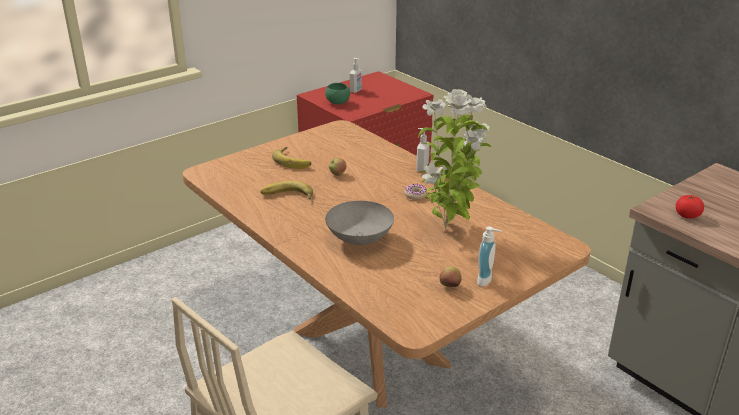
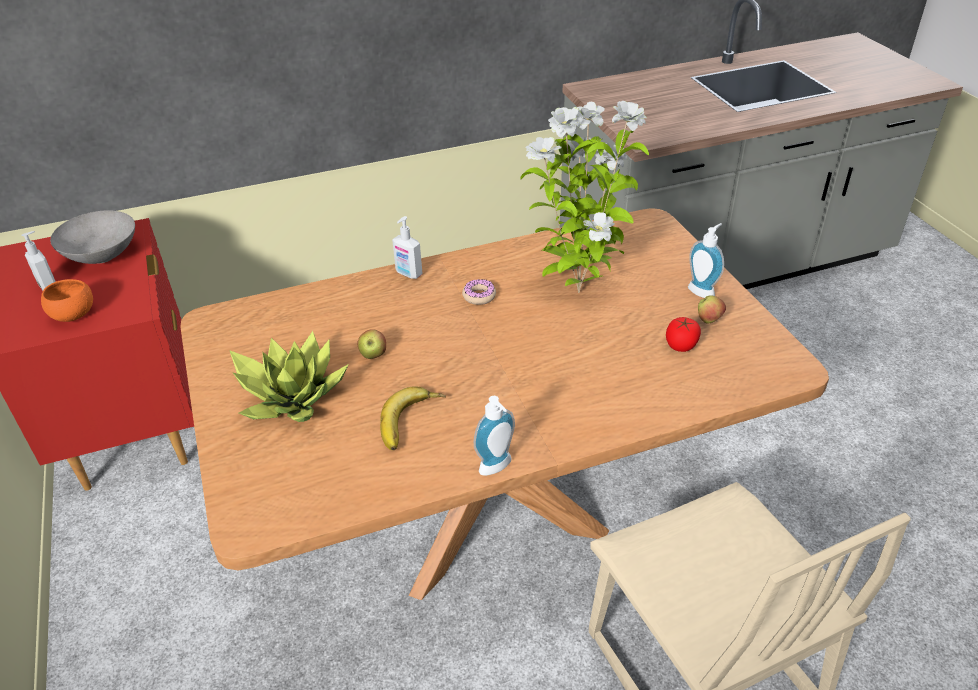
camera: 70 degrees left, 10 degrees up
banana [272,147,311,169] -> potted plant [229,331,349,422]
green bowl [325,83,350,104] -> orange bowl [41,279,93,322]
grey bowl [325,201,394,245] -> grey bowl moved to [50,210,135,264]
tomato [676,195,704,219] -> tomato moved to [666,317,701,352]
none -> soap dispenser [474,396,515,476]

